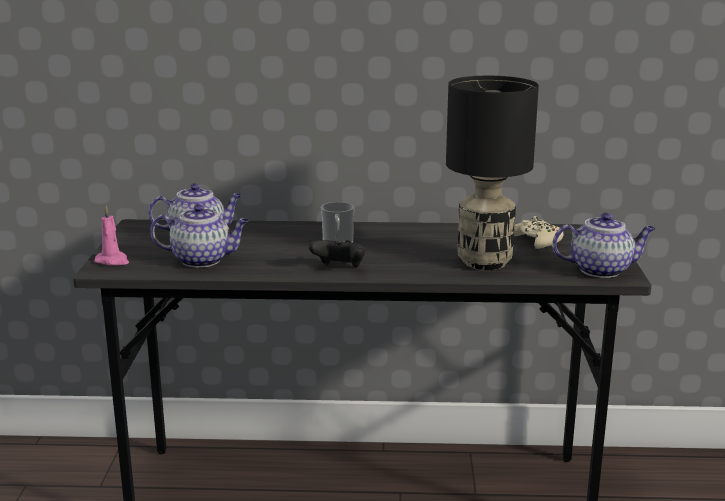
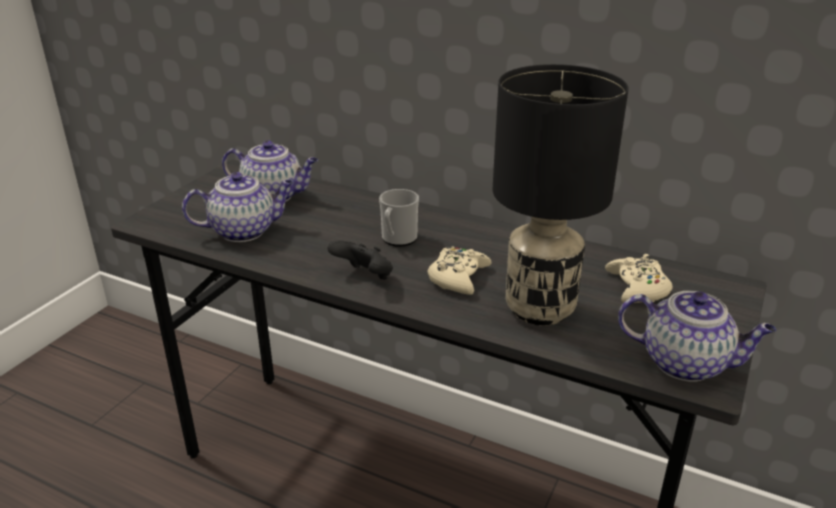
camera: 25 degrees right, 10 degrees up
pink candle [95,206,129,266] -> none
teapot [150,204,249,268] -> teapot turned 45 degrees counterclockwise [182,172,294,242]
none -> beige game controller [428,247,492,295]

